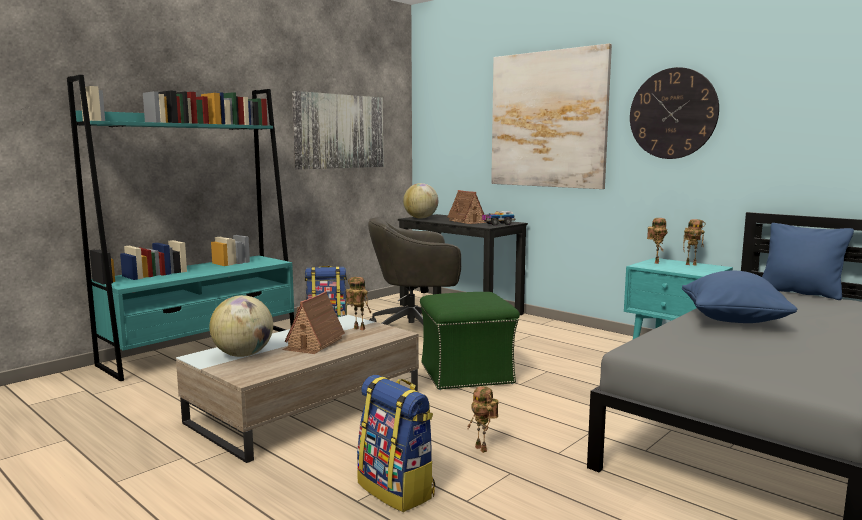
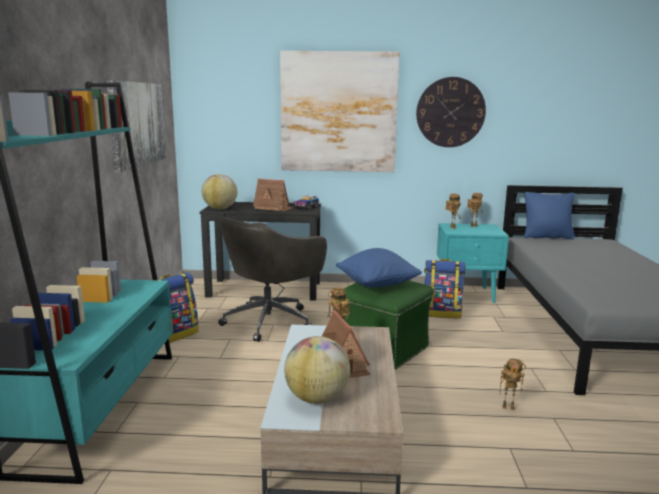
camera: 40 degrees left, 5 degrees up
backpack [357,375,435,512] -> backpack moved to [424,259,466,318]
blue pillow [682,271,798,323] -> blue pillow moved to [336,248,422,288]

